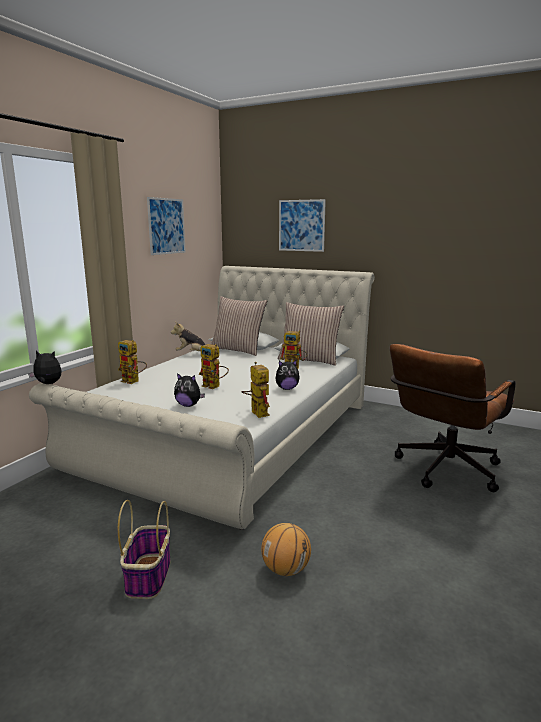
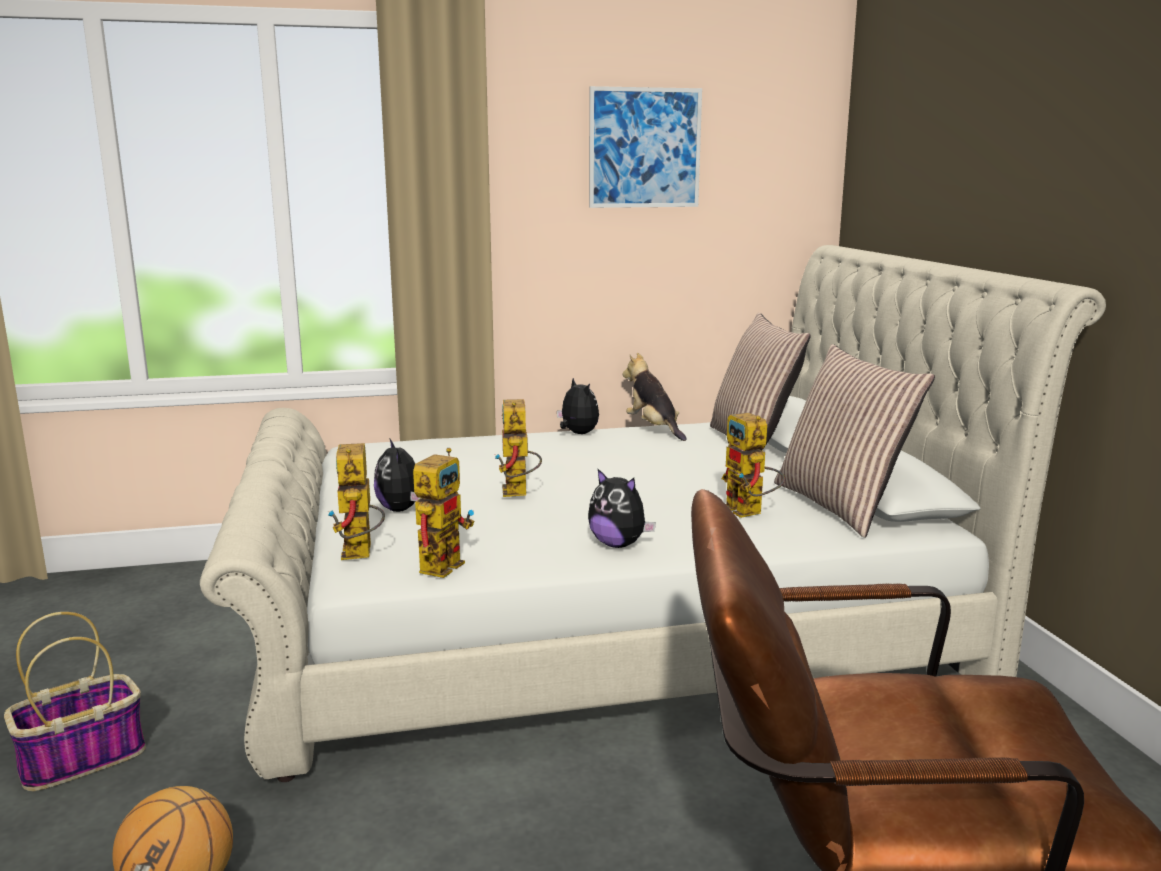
camera: 50 degrees right, 0 degrees up
plush toy [28,350,62,384] -> plush toy moved to [557,378,599,434]
toy robot [118,340,147,384] -> toy robot moved to [327,443,385,560]
picture [279,199,326,252] -> none

